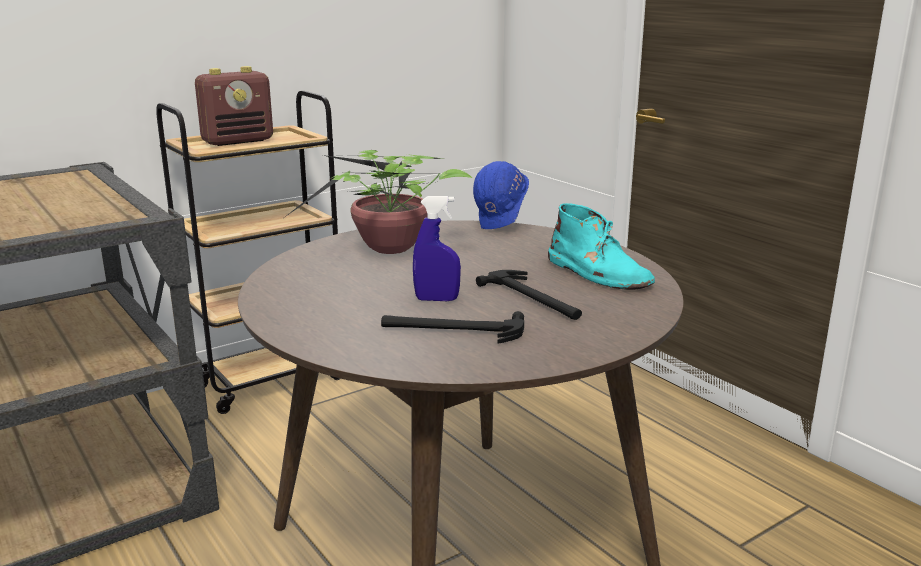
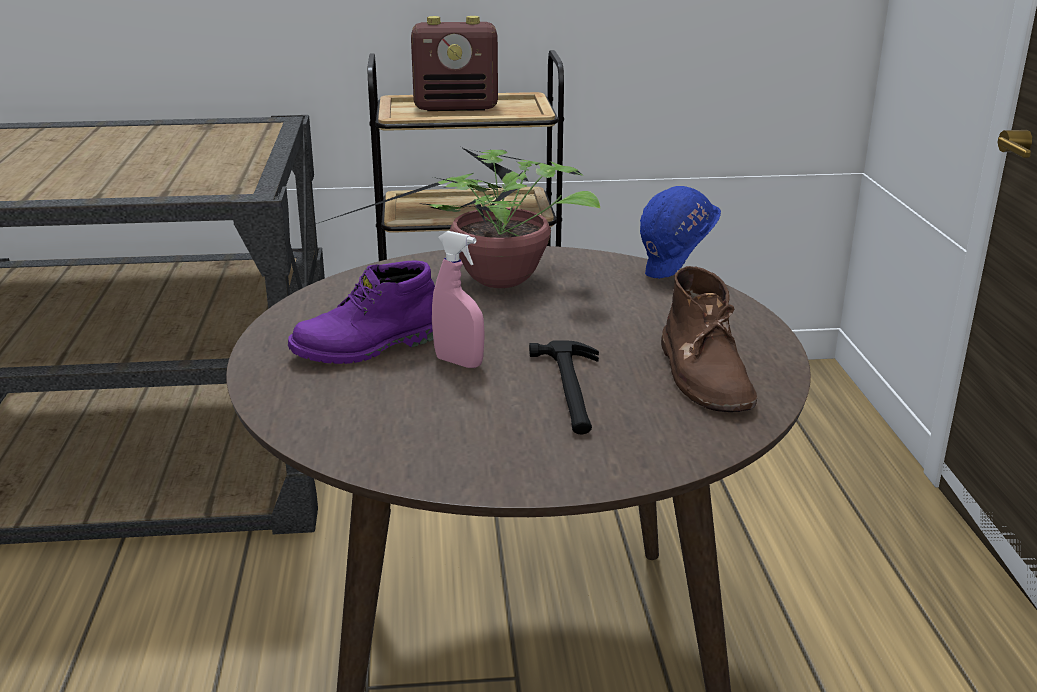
camera: 30 degrees right, 5 degrees up
hammer [381,311,524,343] -> none
blue spray bottle [413,196,461,301] -> pink spray bottle [432,231,485,368]
turquoise boot [548,203,655,290] -> brown boot [661,266,757,412]
none -> purple boot [288,261,435,364]

